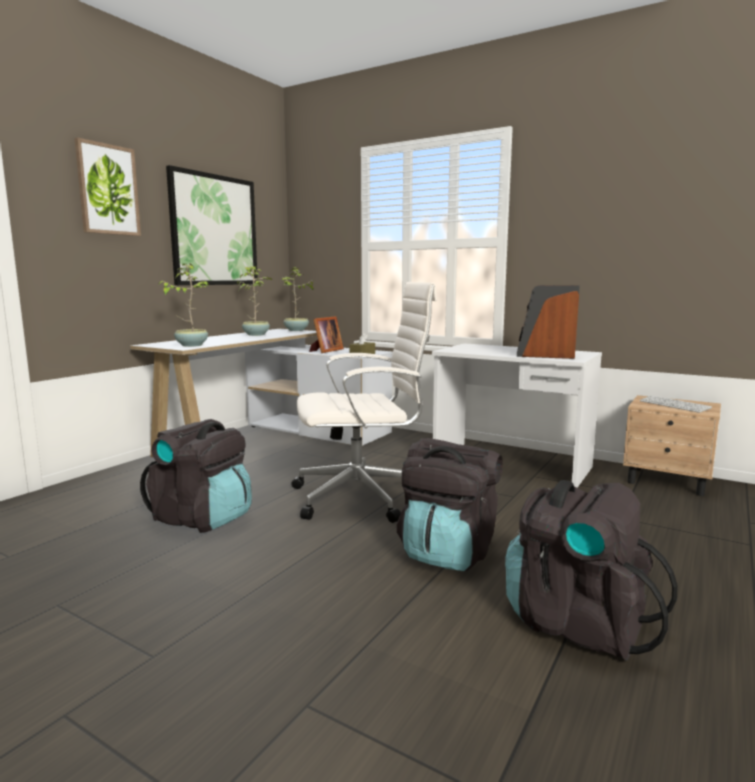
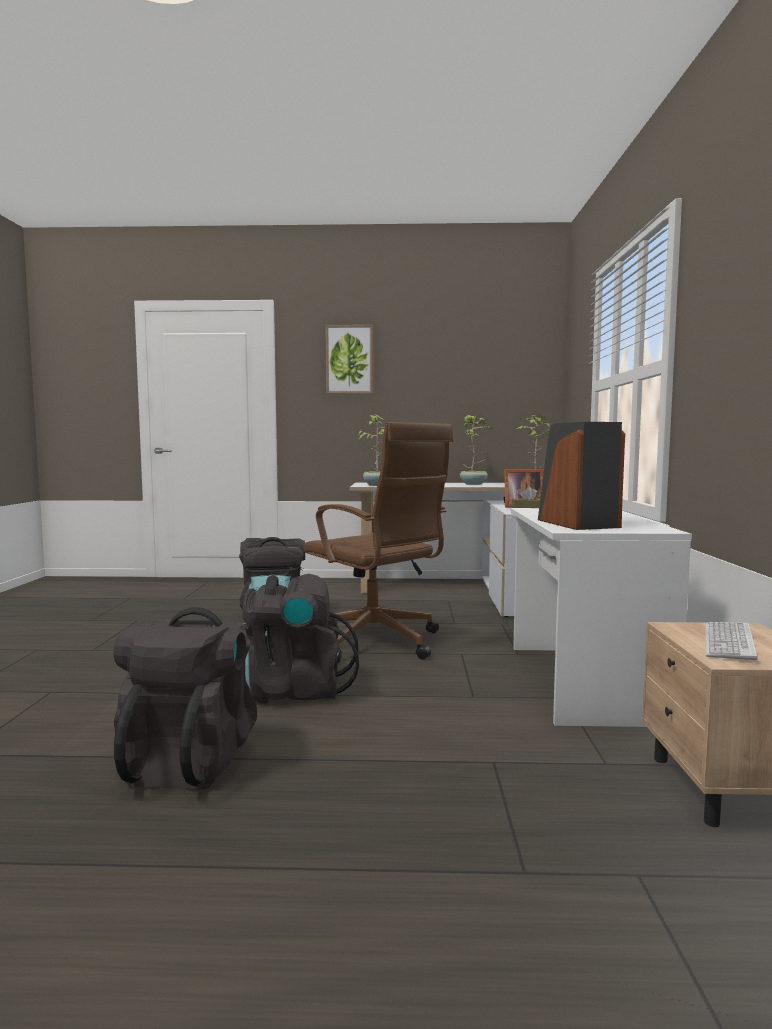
camera: 60 degrees right, 5 degrees down
picture [166,165,258,285] -> none
white office chair [291,282,437,523] -> brown office chair [303,422,453,663]

